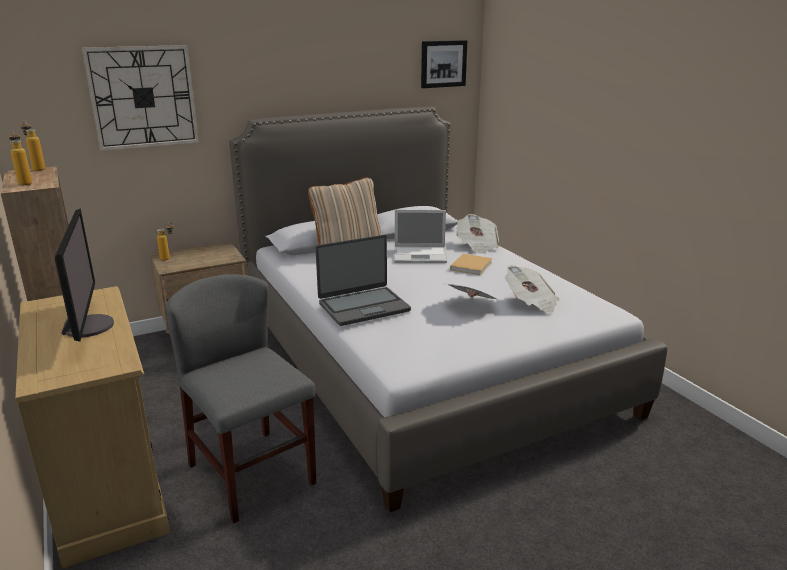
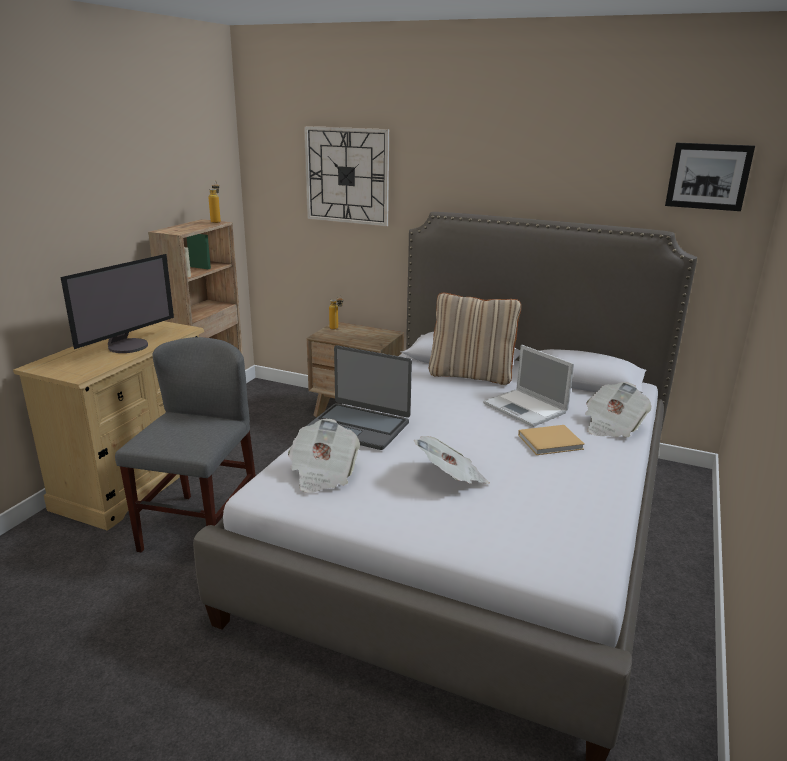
camera: 50 degrees right, 0 degrees up
bottle [9,130,32,185] -> none
newspaper [505,265,559,314] -> newspaper moved to [288,419,360,493]

